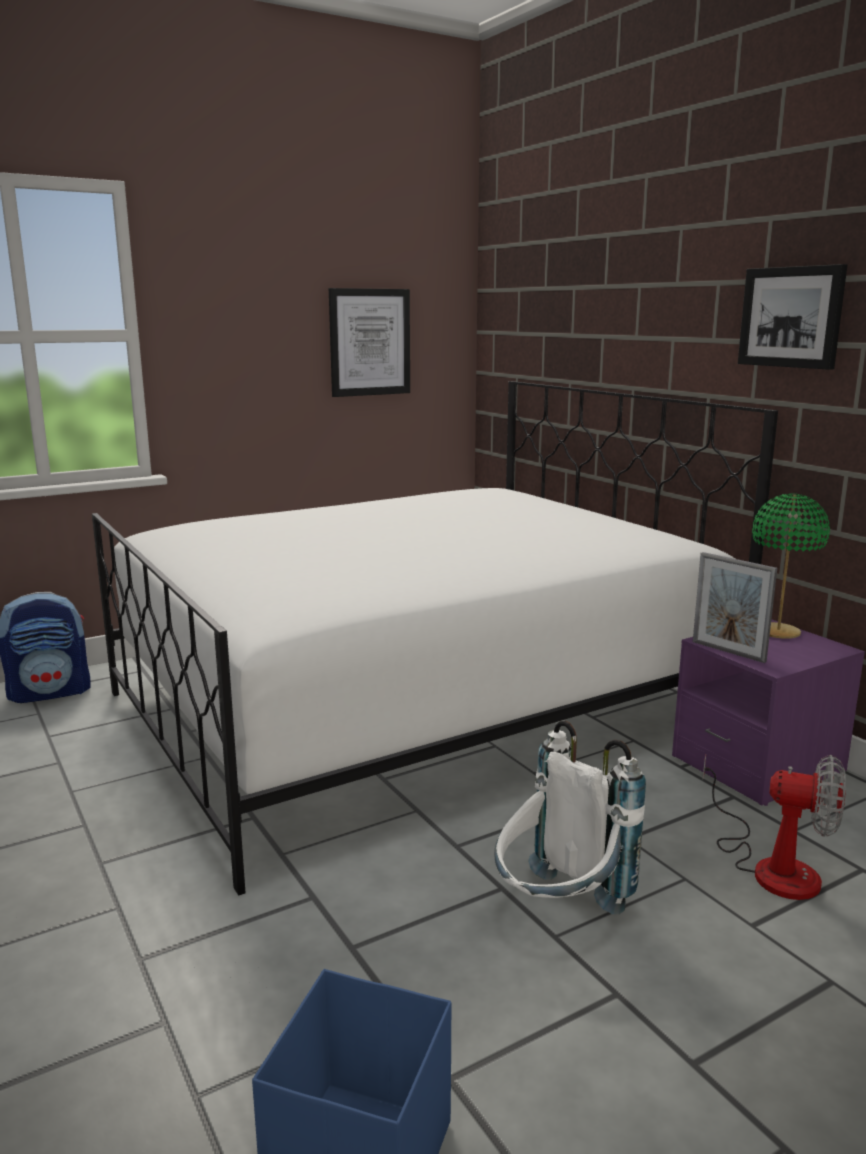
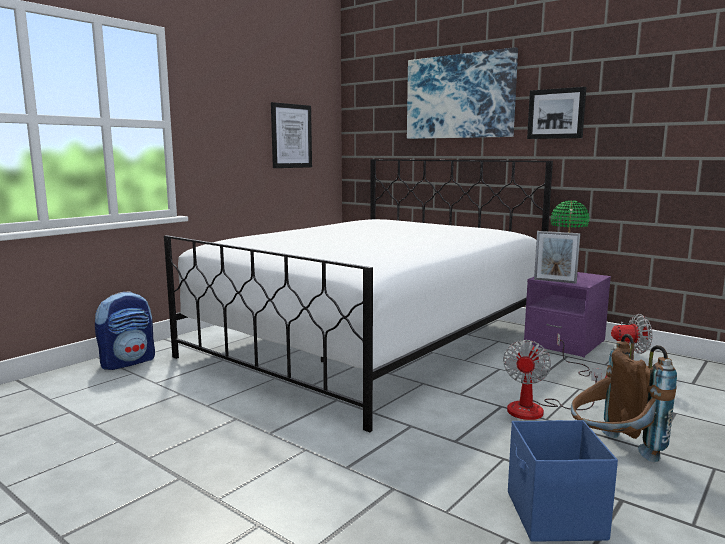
camera: 20 degrees left, 5 degrees down
white backpack [494,721,646,914] -> fan [503,340,602,420]
none -> picture [407,47,518,139]
none -> brown backpack [571,334,677,462]

